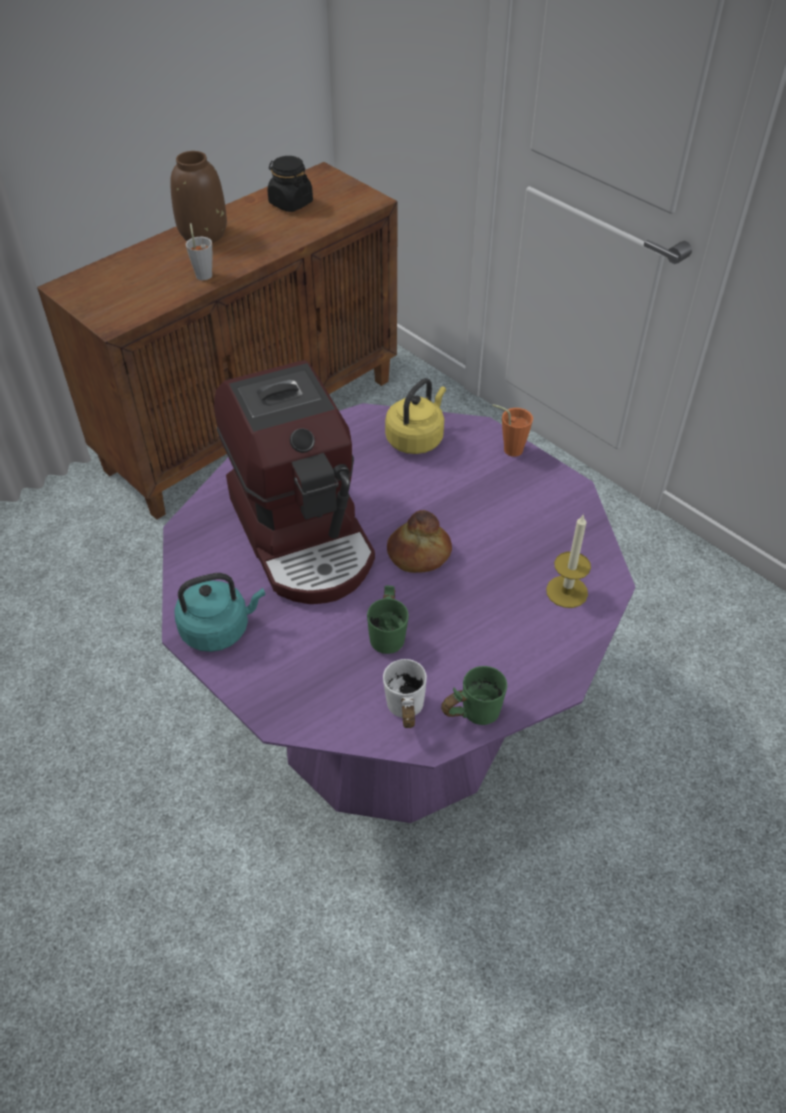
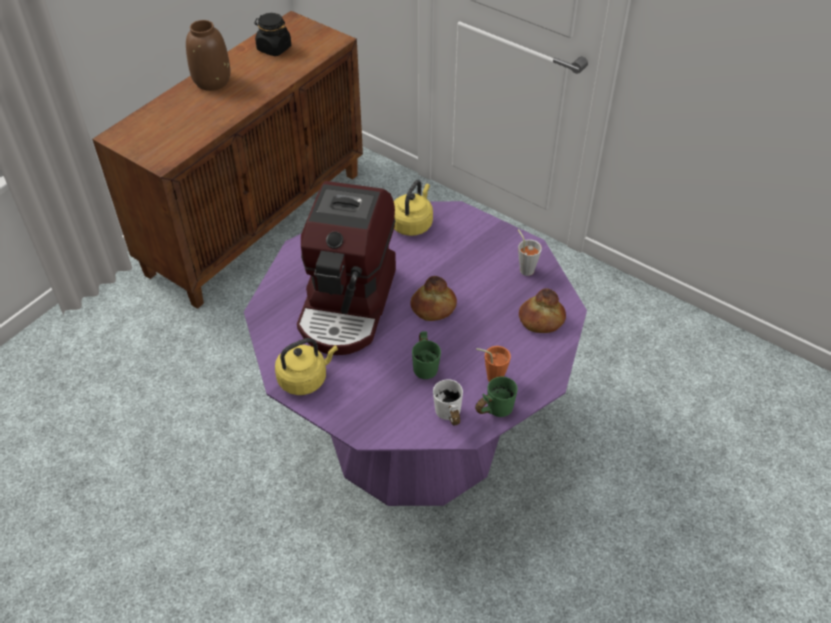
camera: 10 degrees left, 0 degrees up
turquoise kettle [174,573,265,652] -> yellow kettle [275,338,338,395]
grey cup [186,223,212,280] -> grey cup moved to [518,229,542,276]
coffee machine [214,360,375,604] -> coffee machine turned 45 degrees clockwise [297,181,396,355]
orange cup [492,404,533,457] -> orange cup moved to [476,346,511,382]
candle [546,514,591,608] -> bread [519,288,566,333]

